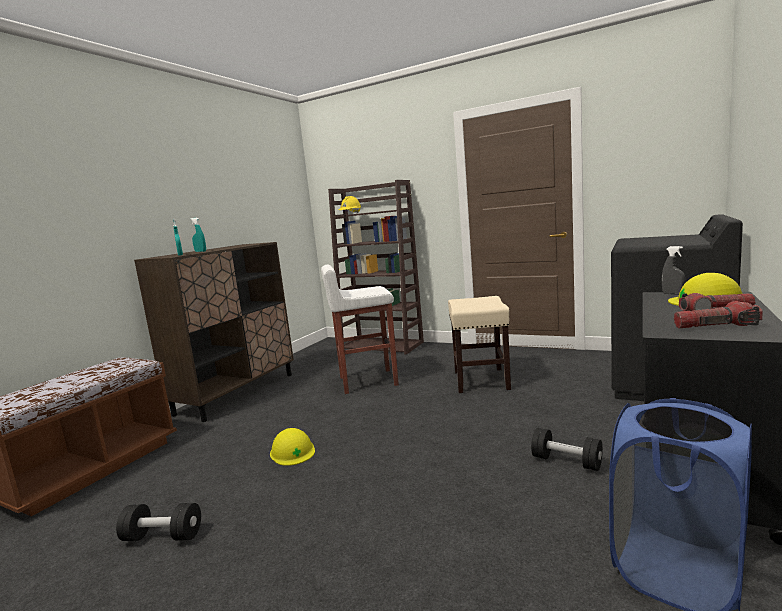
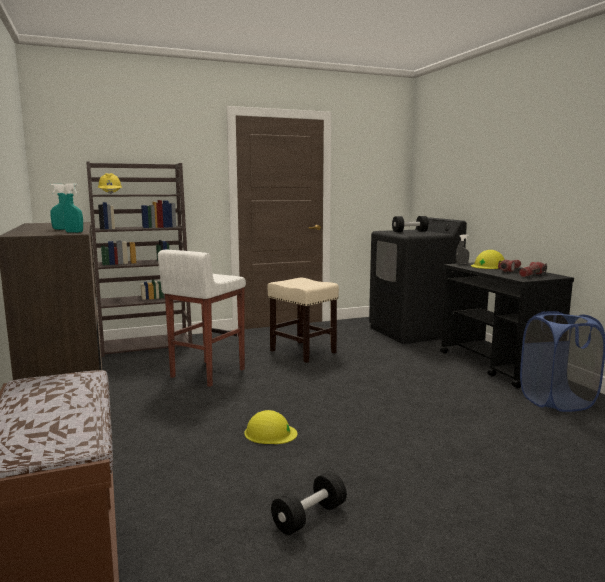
camera: 50 degrees left, 0 degrees up
black dumbbell [531,428,603,471] -> black dumbbell moved to [392,216,429,232]

